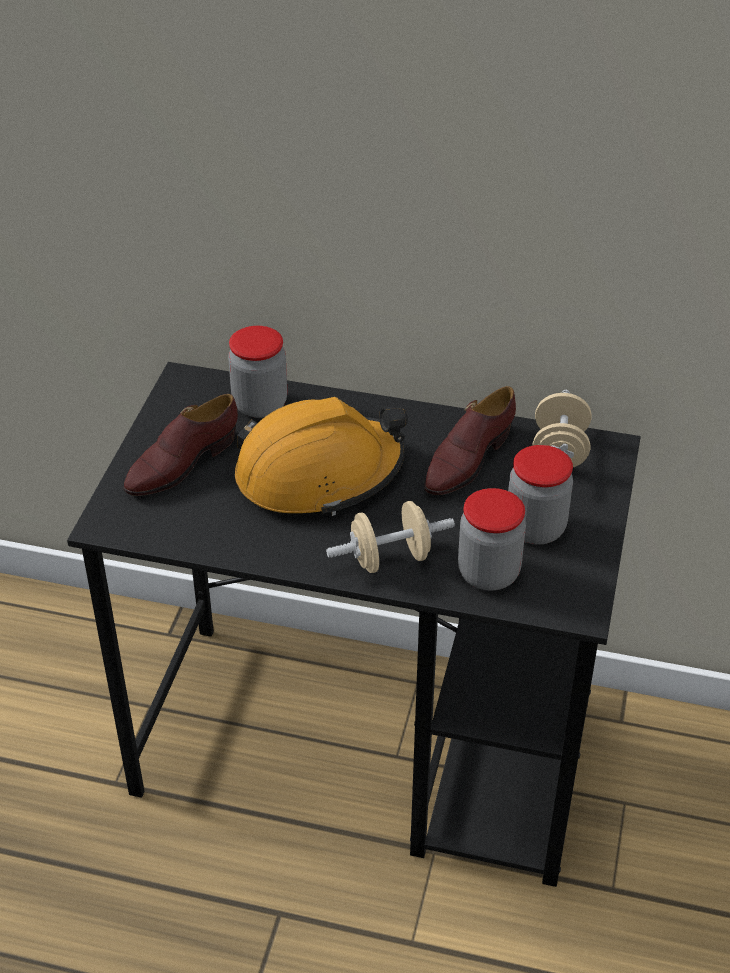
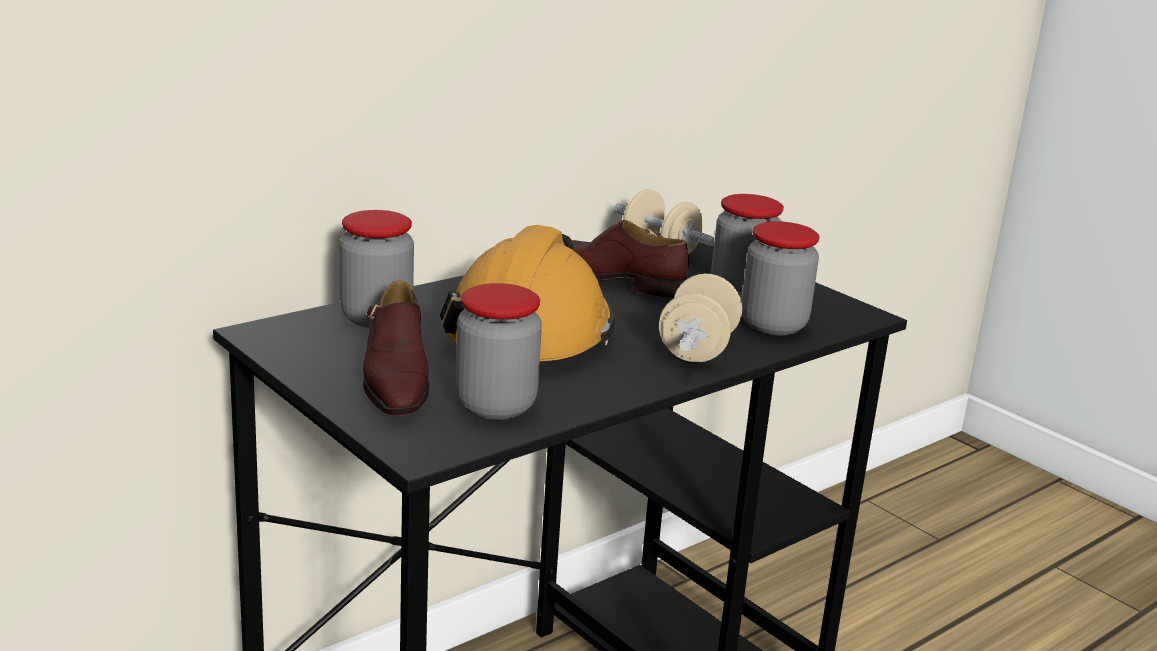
camera: 55 degrees left, 20 degrees down
brown shoe [424,386,516,495] -> brown shoe turned 135 degrees clockwise [572,220,689,298]
none -> jar [455,283,542,420]

